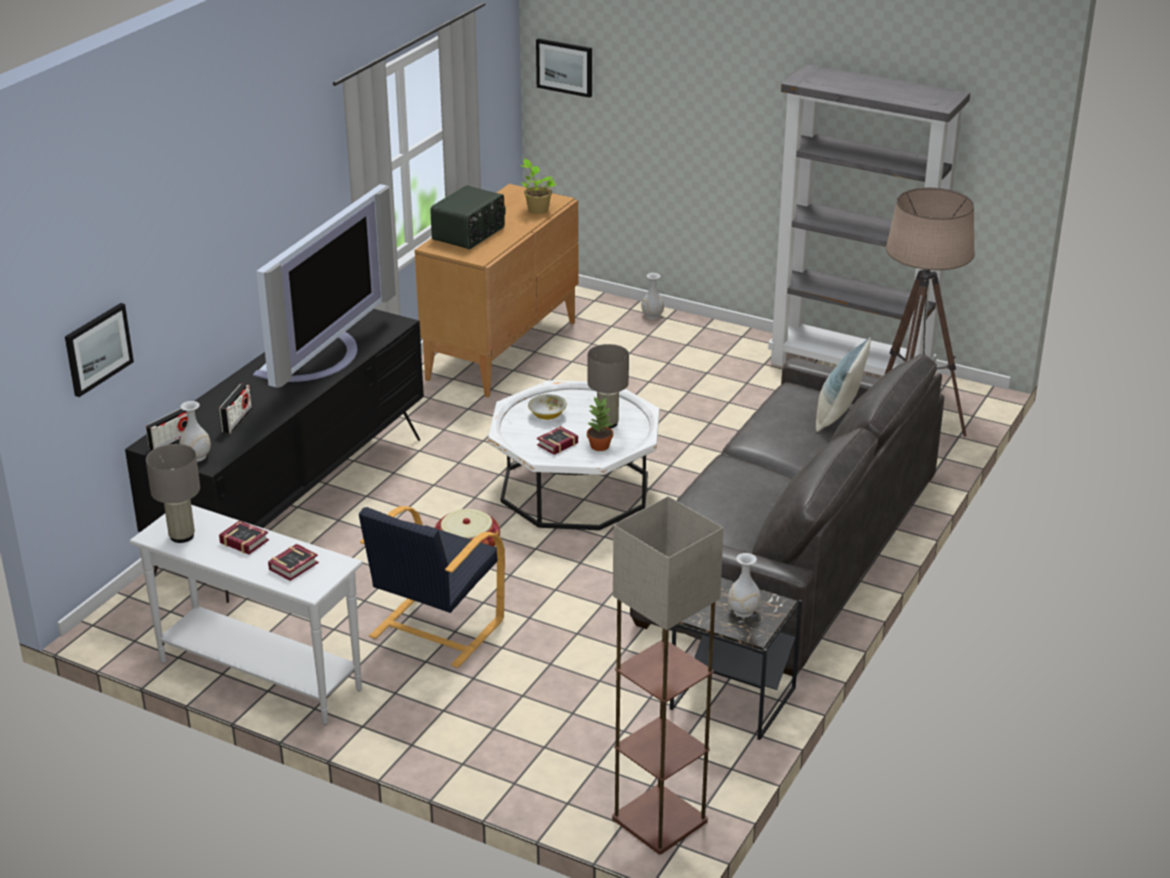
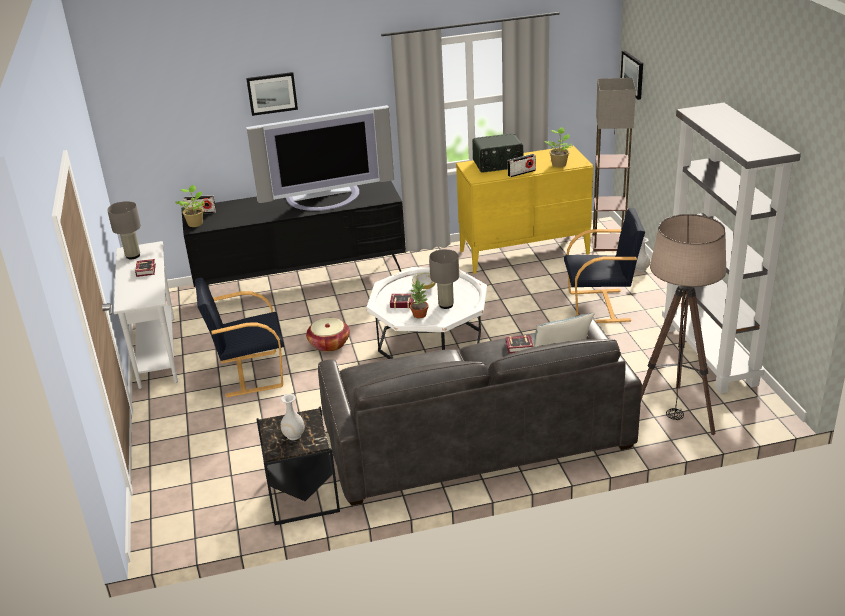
camera: 50 degrees right, 0 degrees up
picture [65,303,134,397] -> picture moved to [246,72,298,116]
white vase [180,401,211,462] -> potted plant [175,185,205,227]
radio [219,384,252,433] -> radio moved to [508,154,536,177]
book [268,544,319,581] -> book moved to [506,335,534,354]
brown cabinet [415,184,578,397] -> yellow cabinet [456,146,593,274]
floor lamp [612,496,724,855] -> floor lamp moved to [592,78,636,251]
none -> black armchair [564,208,645,323]

